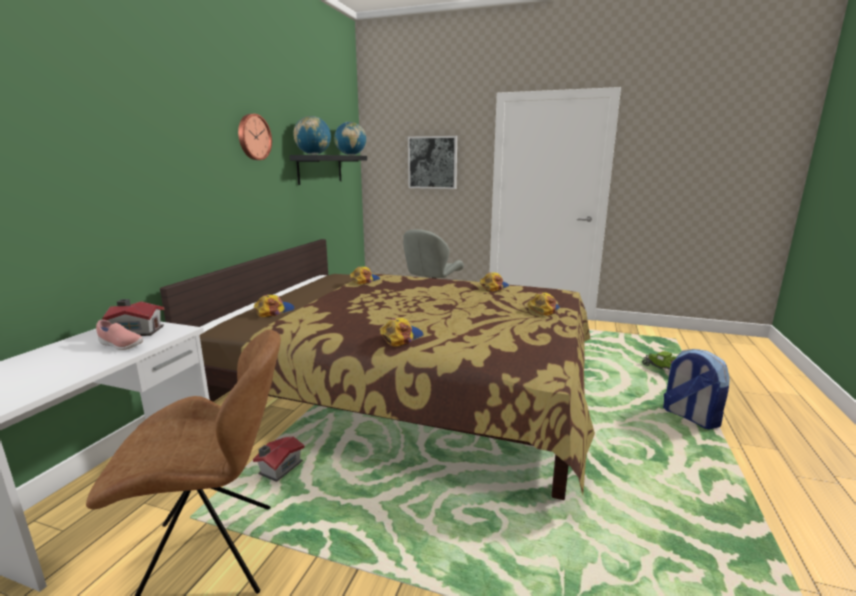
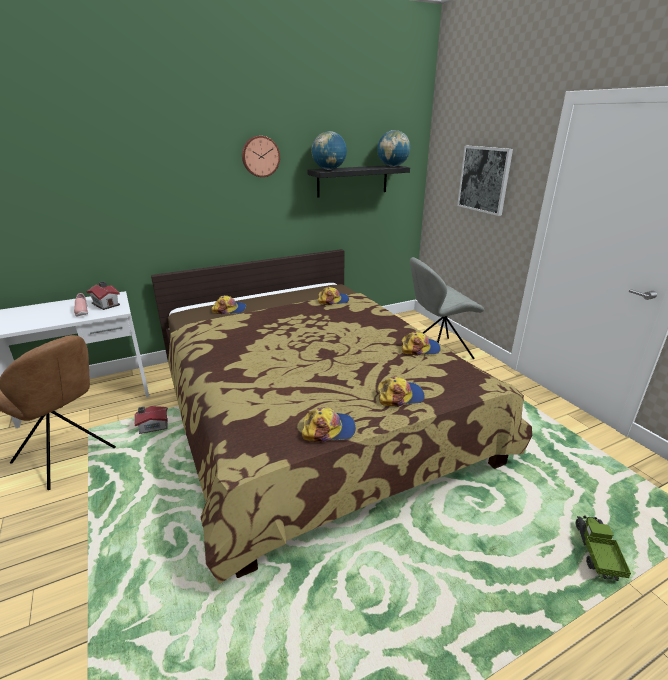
camera: 45 degrees right, 10 degrees up
cap [380,318,424,347] -> cap moved to [302,407,356,442]
backpack [663,349,730,429] -> none

